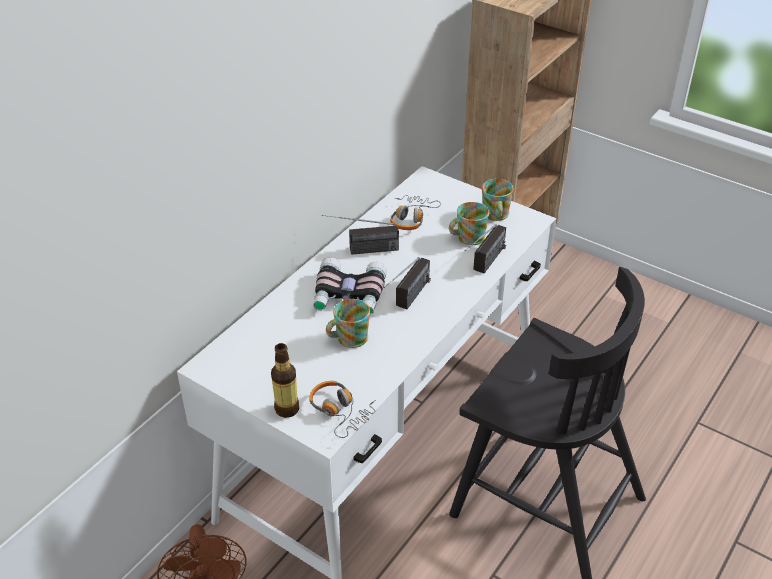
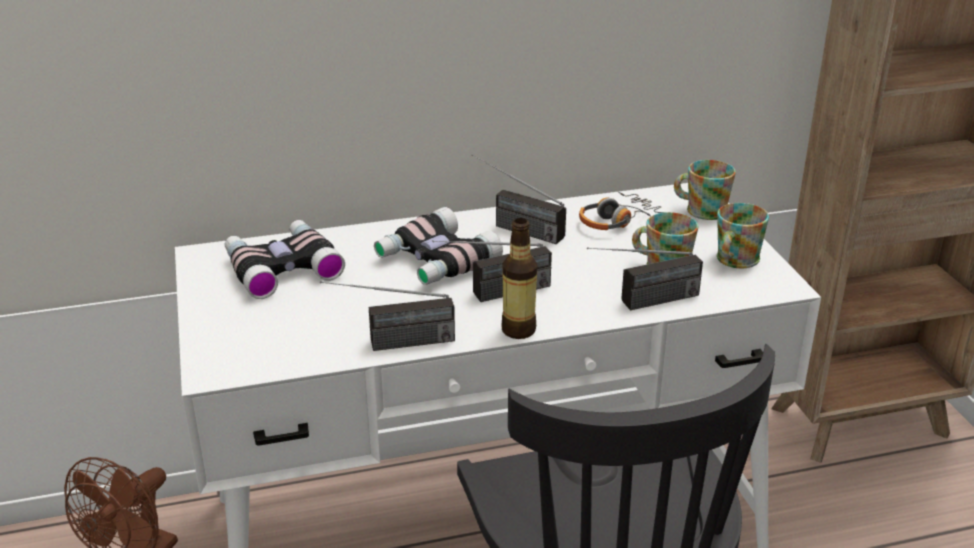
camera: 40 degrees right, 10 degrees down
bottle [271,343,299,418] -> bottle moved to [501,218,537,339]
headphones [309,381,376,438] -> none
mug [326,299,370,348] -> mug moved to [674,160,736,220]
none -> binoculars [225,220,345,299]
none -> radio [320,281,455,351]

